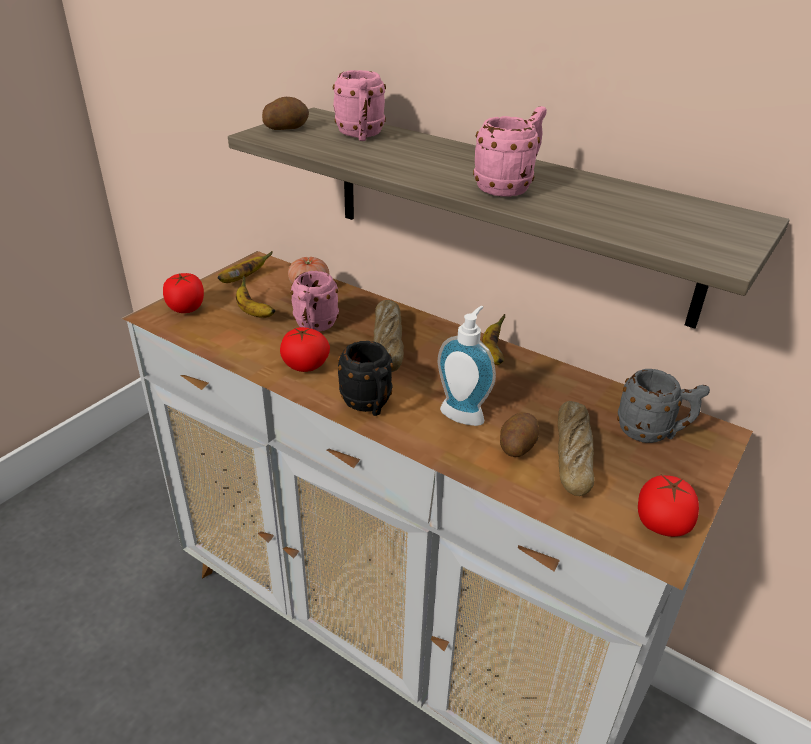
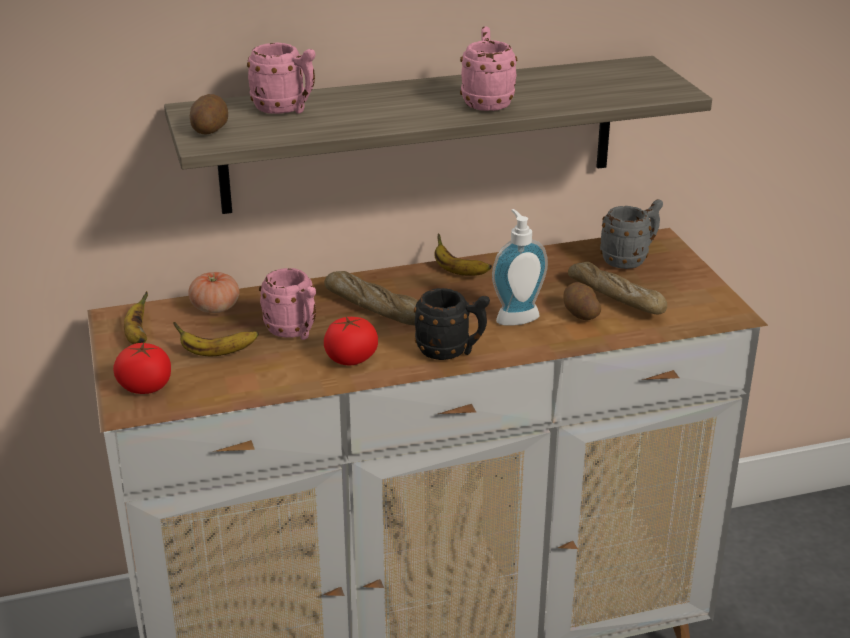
camera: 50 degrees left, 5 degrees down
tomato [638,475,699,537] -> none

